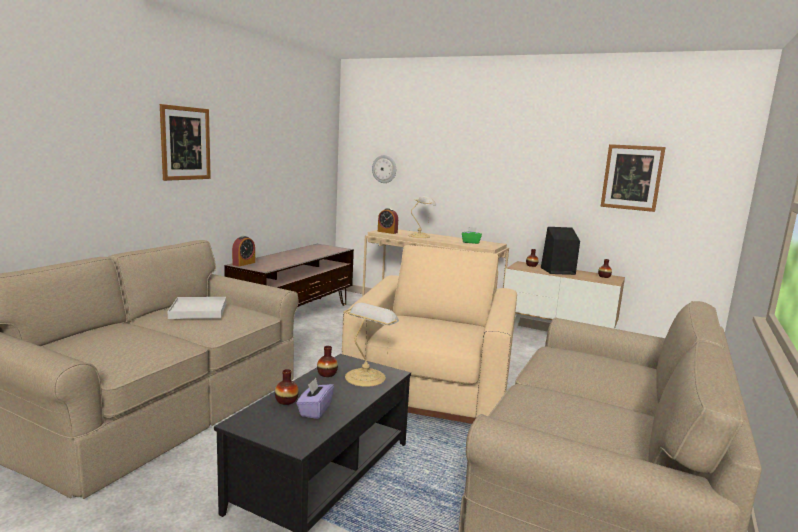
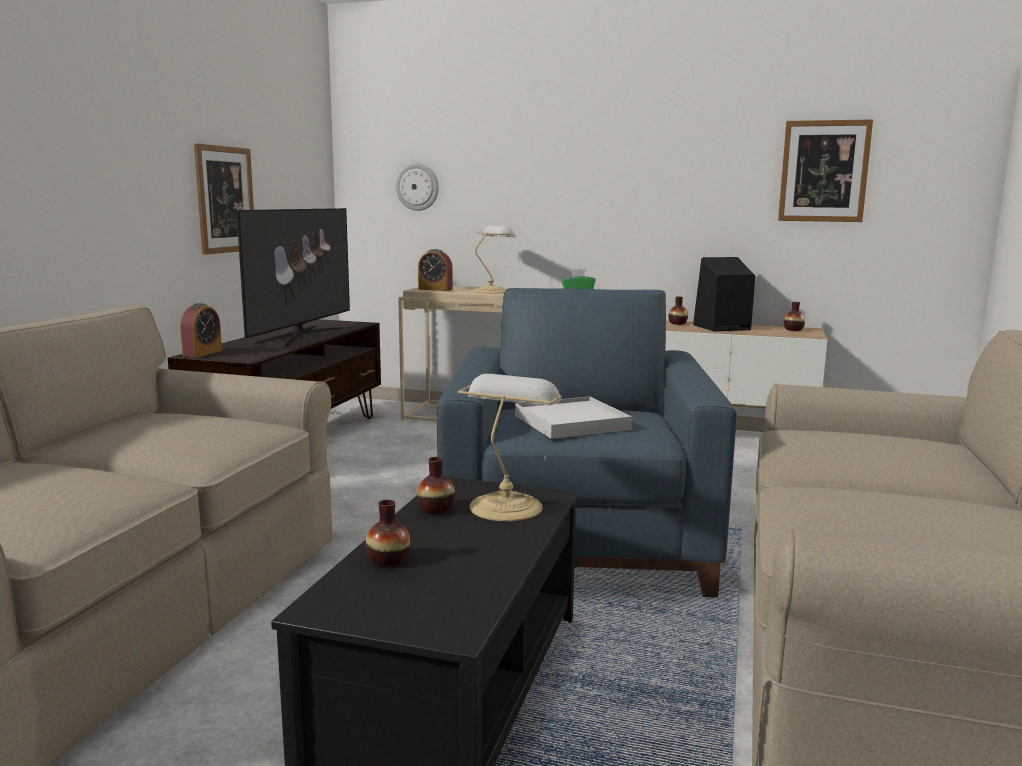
camera: 10 degrees left, 0 degrees up
picture [160,104,211,181] -> picture moved to [194,143,254,255]
white tray [168,297,226,319] -> white tray moved to [515,396,632,439]
purple tissue box [296,378,334,419] -> none
beige armchair [342,245,517,424] -> blue armchair [437,288,737,598]
none -> television [236,208,350,346]

